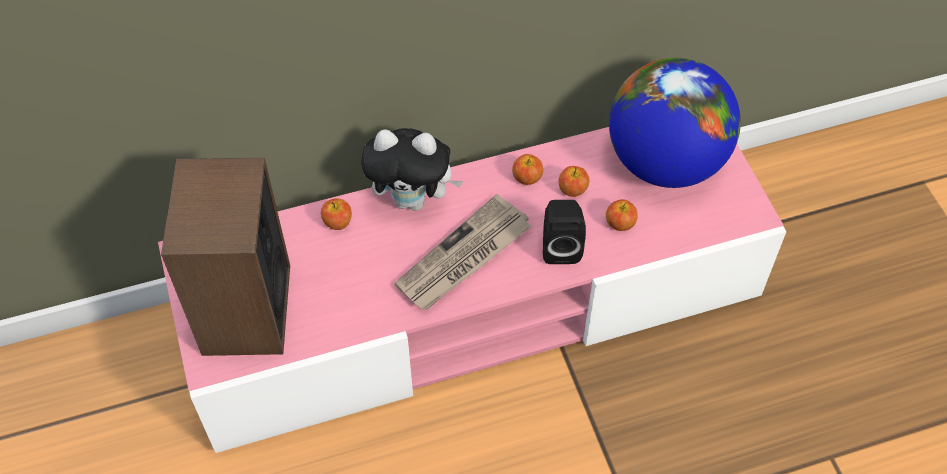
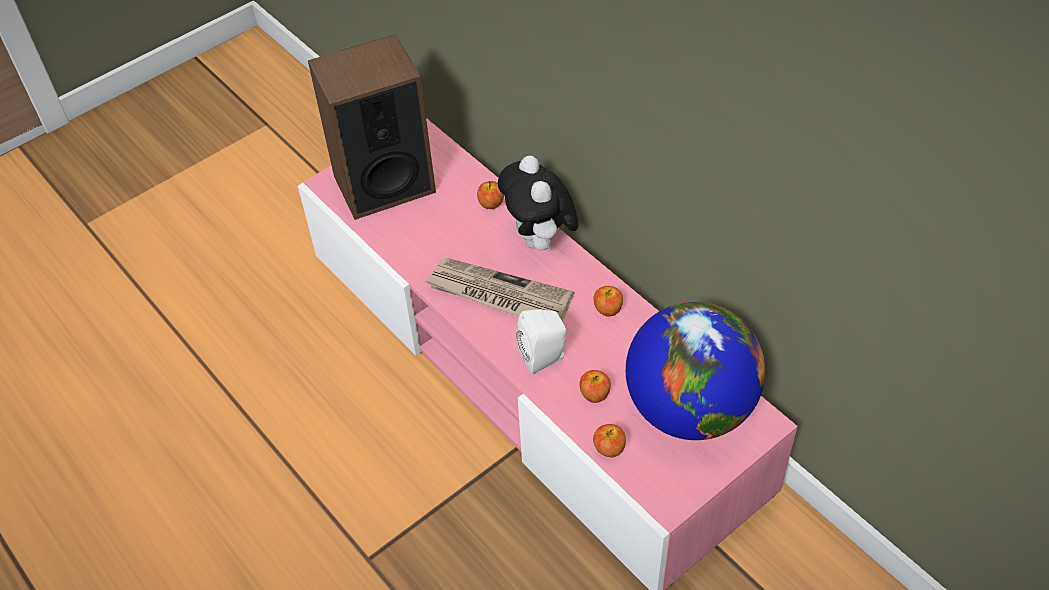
camera: 70 degrees right, 5 degrees down
black speaker [543,200,586,264] -> white speaker [516,309,567,375]
apple [559,166,589,197] -> apple moved to [593,424,626,458]

